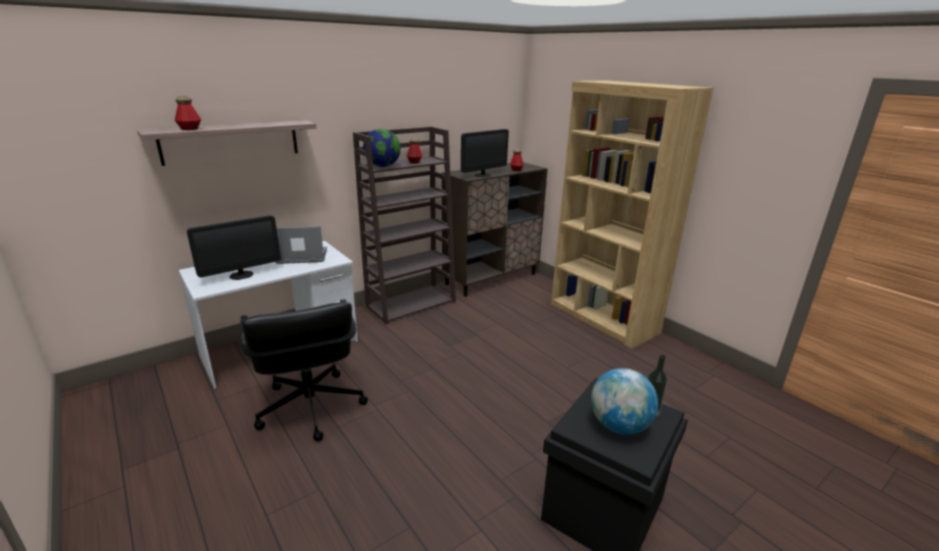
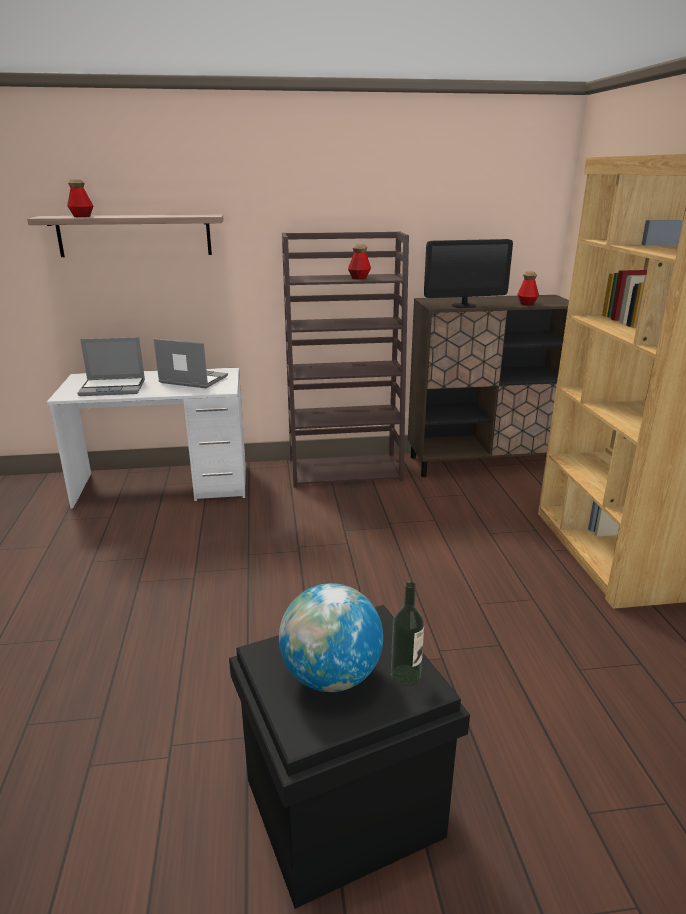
camera: 30 degrees right, 0 degrees up
monitor [187,215,281,280] -> laptop [77,337,145,396]
black office chair [240,299,368,441] -> none
globe [363,129,401,167] -> none

